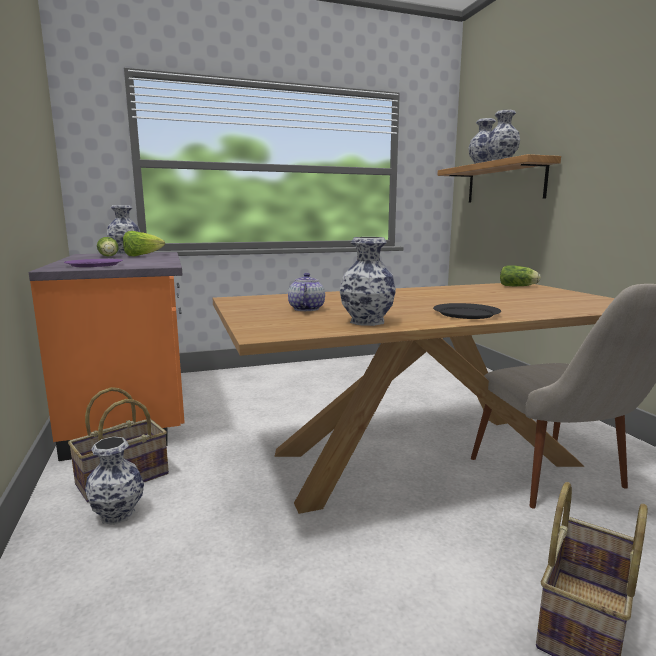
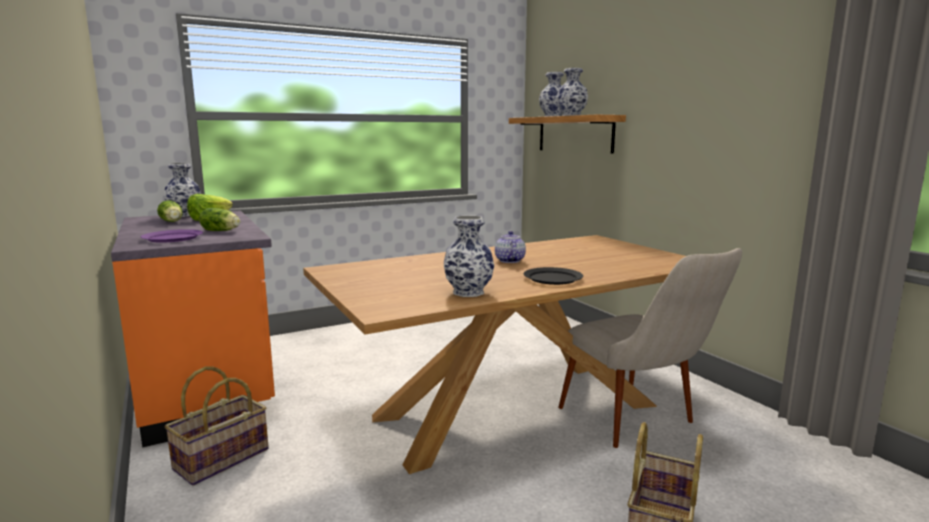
camera: 10 degrees left, 0 degrees up
vase [85,437,144,525] -> none
teapot [288,273,325,311] -> teapot moved to [495,231,526,263]
lettuce [500,265,541,286] -> lettuce moved to [199,208,240,231]

